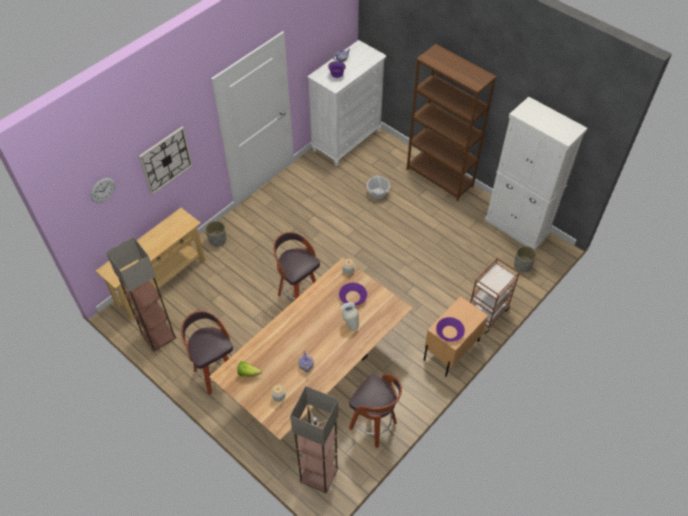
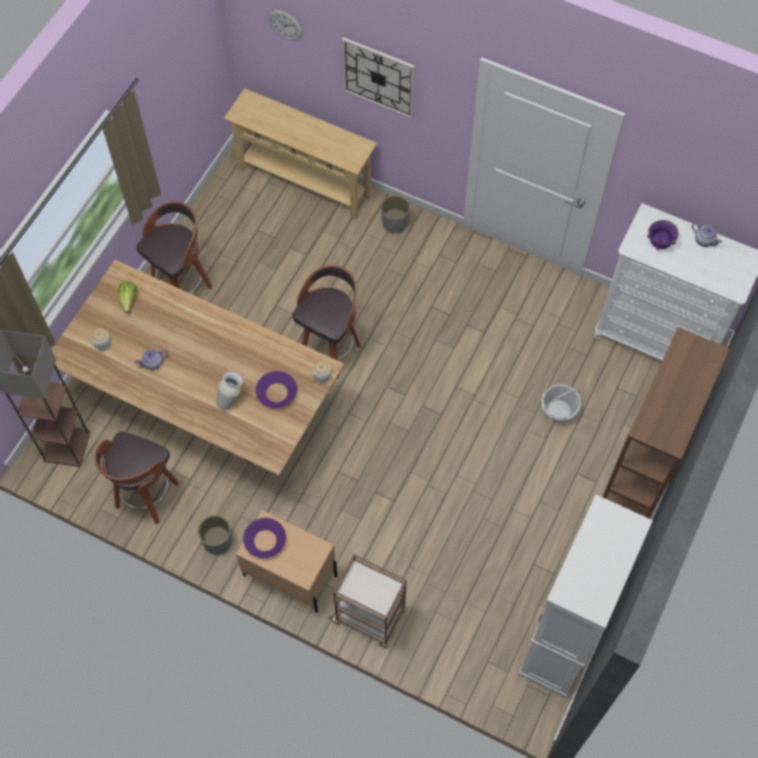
camera: 75 degrees right, 10 degrees up
floor lamp [106,237,177,352] -> none
grey planter [514,246,537,272] -> grey planter moved to [198,515,232,555]

